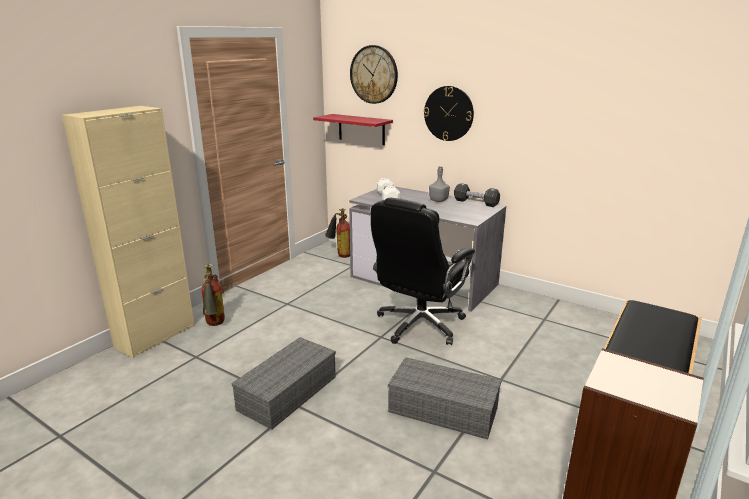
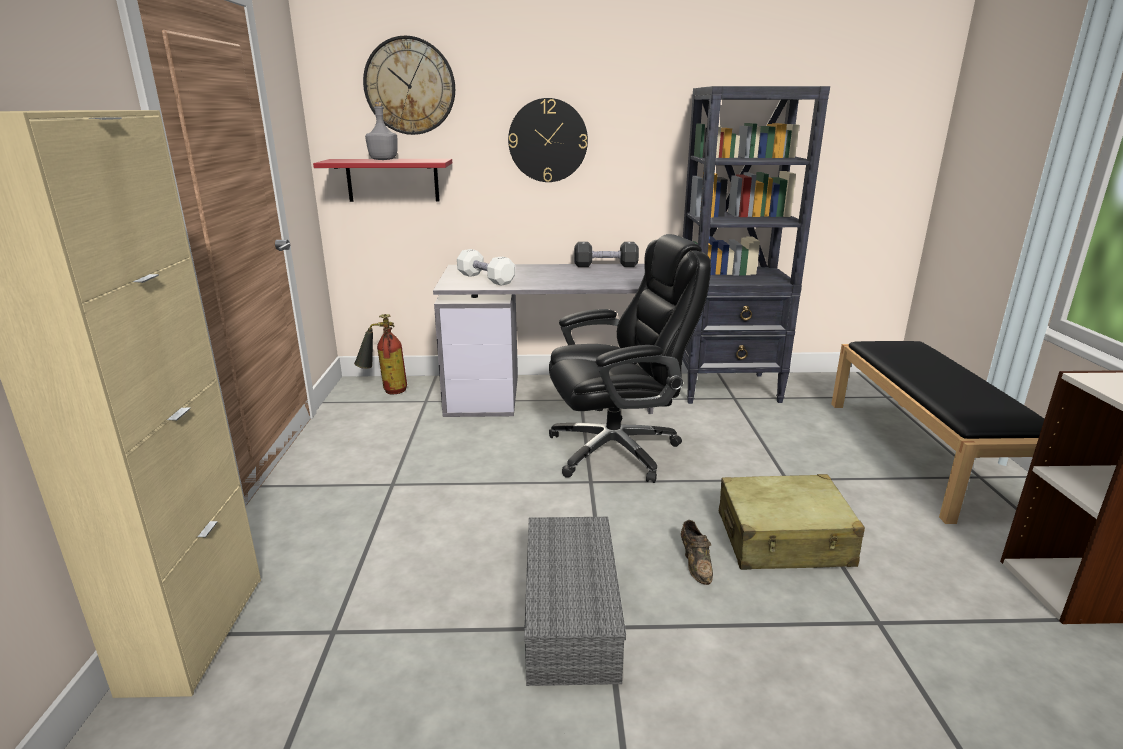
camera: 35 degrees left, 0 degrees up
fire extinguisher [201,264,225,326] -> none
black office chair [371,198,475,345] -> black office chair turned 105 degrees counterclockwise [549,234,711,483]
grey storage box [388,357,501,440] -> beige suitcase [719,474,865,570]
grey bottle [429,166,450,202] -> grey bottle moved to [365,102,398,160]
none -> brown shoe [681,520,713,585]
none -> black bookcase [682,86,830,404]

